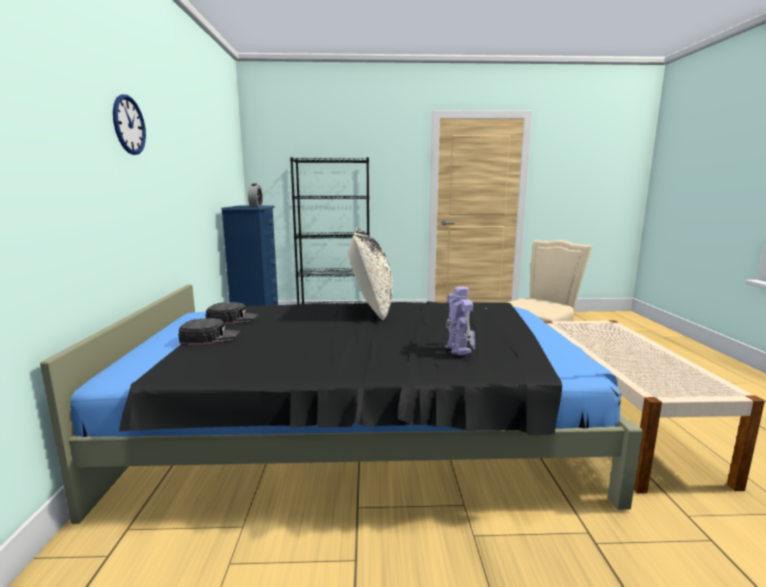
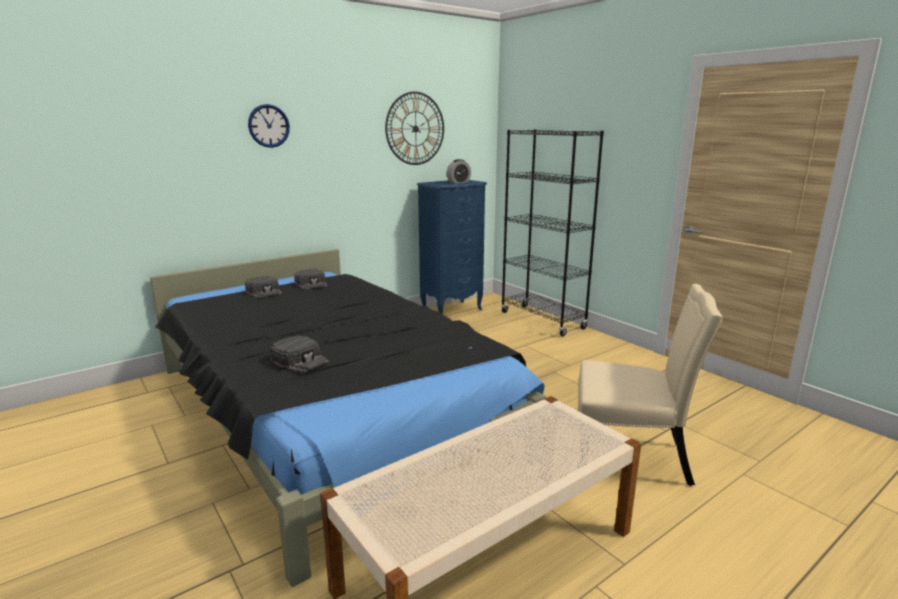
camera: 55 degrees right, 5 degrees up
beige pillow [348,228,393,320] -> none
toy robot [445,287,475,355] -> black cap [270,335,329,373]
none -> wall clock [385,92,444,165]

